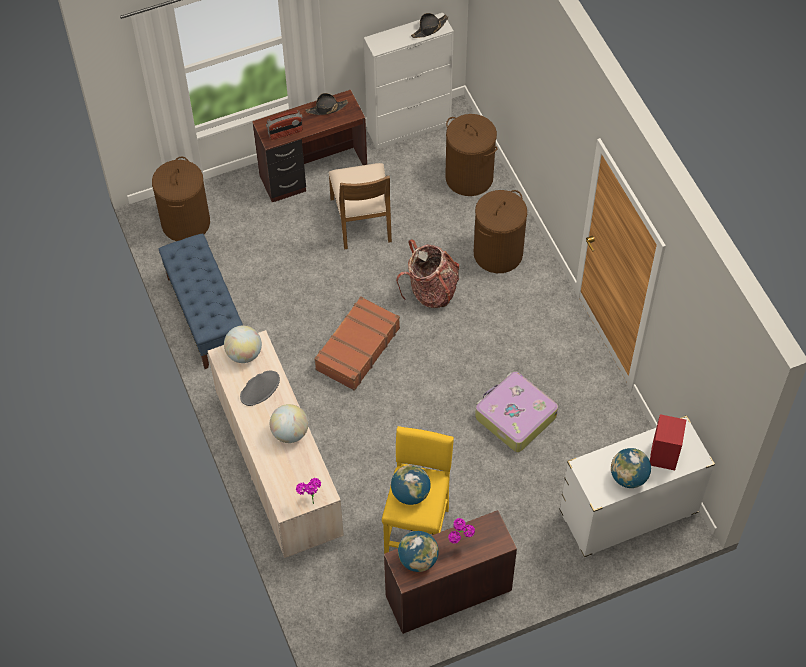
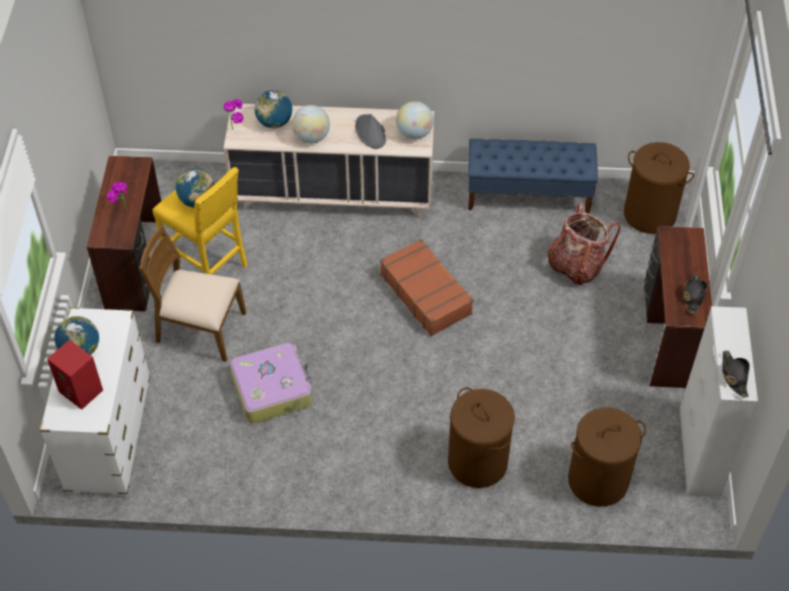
camera: 115 degrees right, 5 degrees down
radio [266,110,303,140] -> none
brown chair [328,163,392,250] -> brown chair moved to [139,225,246,362]
backpack [396,239,460,308] -> backpack moved to [548,203,621,285]
globe [398,531,439,572] -> globe moved to [254,90,292,128]

